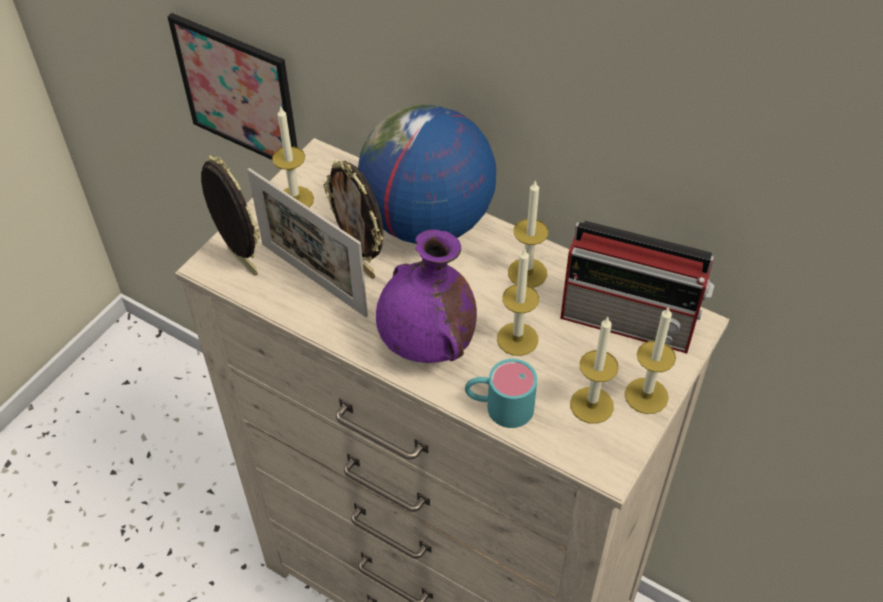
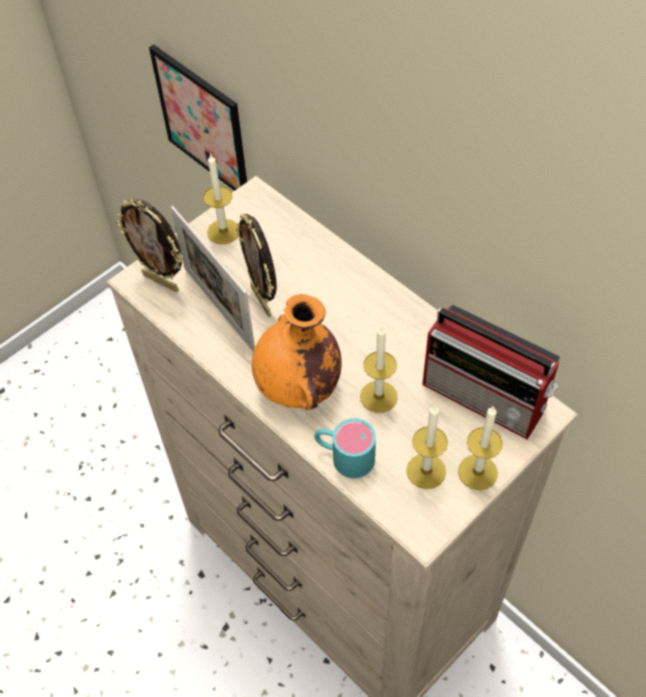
camera: 15 degrees right, 5 degrees up
picture frame [201,155,260,275] -> picture frame turned 150 degrees clockwise [116,198,183,292]
globe [358,104,496,244] -> none
purple vase [376,229,477,363] -> orange vase [252,294,342,410]
candle [508,181,548,288] -> none

